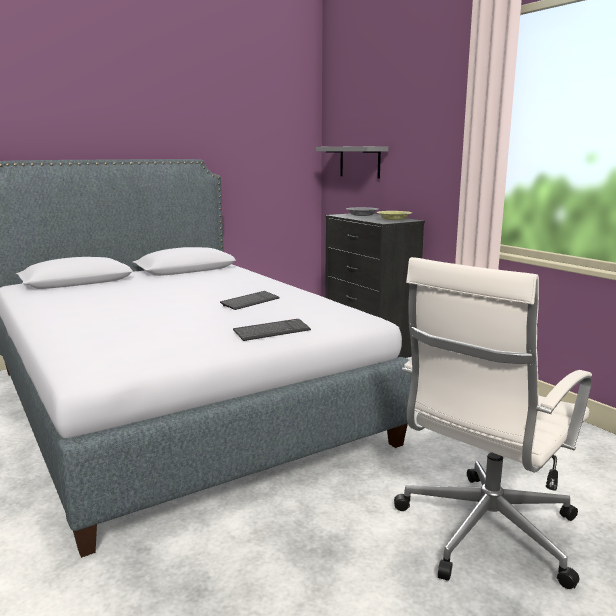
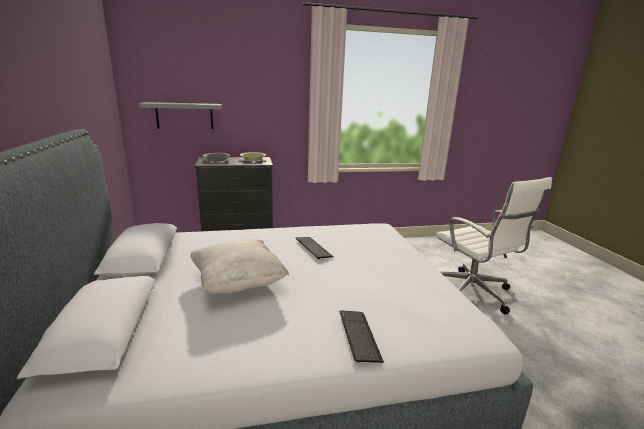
camera: 70 degrees left, 5 degrees up
keyboard [233,319,311,341] -> keyboard moved to [340,310,384,363]
none -> beige pillow [190,239,289,294]

